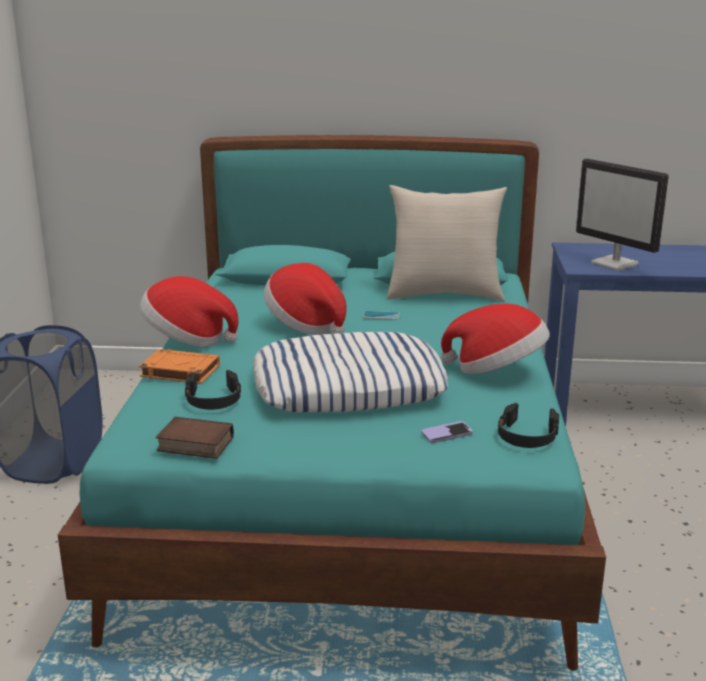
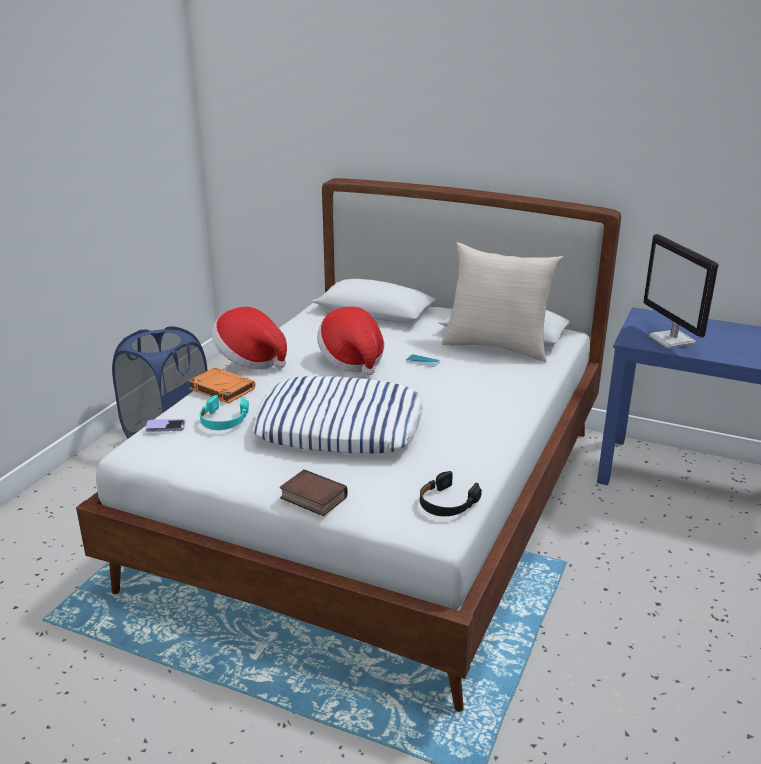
camera: 20 degrees right, 5 degrees up
turquoise bed [58,135,606,670] -> white bed [76,178,621,712]
book [156,417,234,459] -> book moved to [280,469,348,516]
black headphones [185,370,241,410] -> turquoise headphones [200,395,249,430]
phone [422,421,473,443] -> phone moved to [145,419,185,432]
hat [441,303,550,374] -> none

